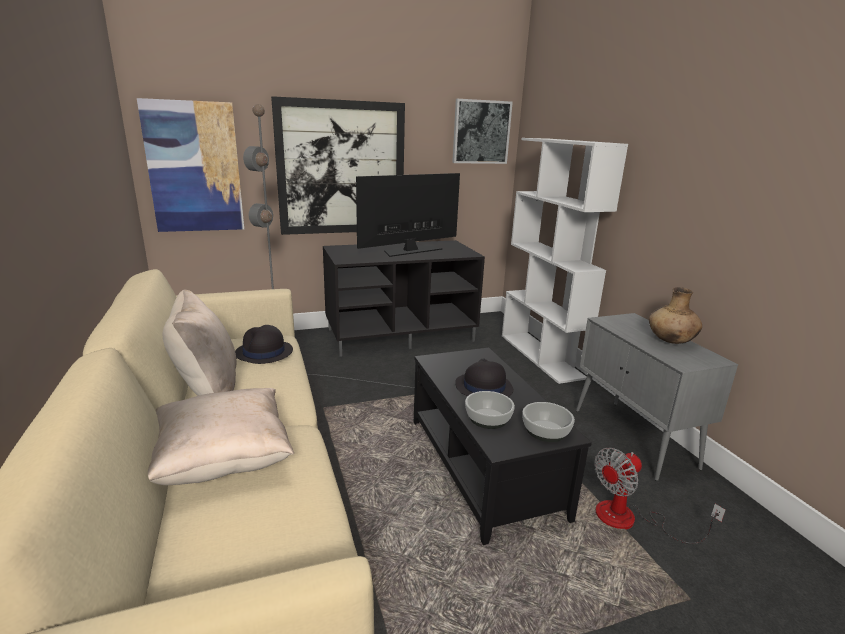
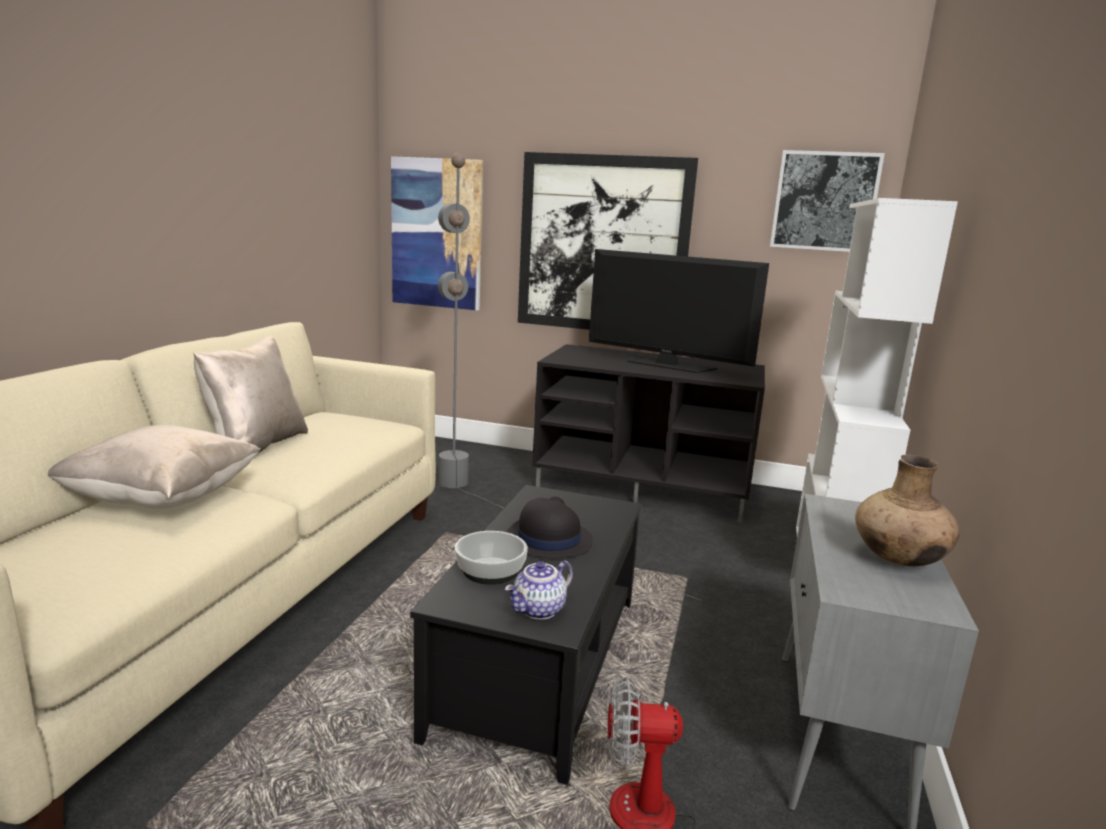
camera: 35 degrees right, 5 degrees down
black hat [235,325,293,364] -> none
television [356,173,460,257] -> television turned 150 degrees counterclockwise [589,249,769,373]
bowl [522,402,575,442] -> teapot [505,560,573,620]

